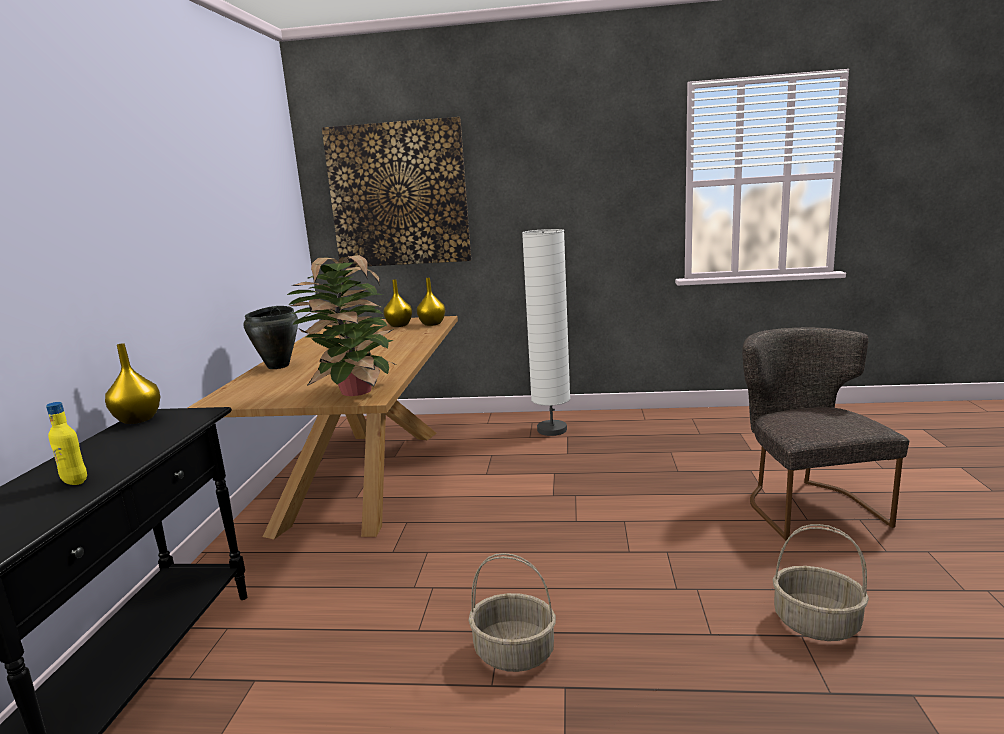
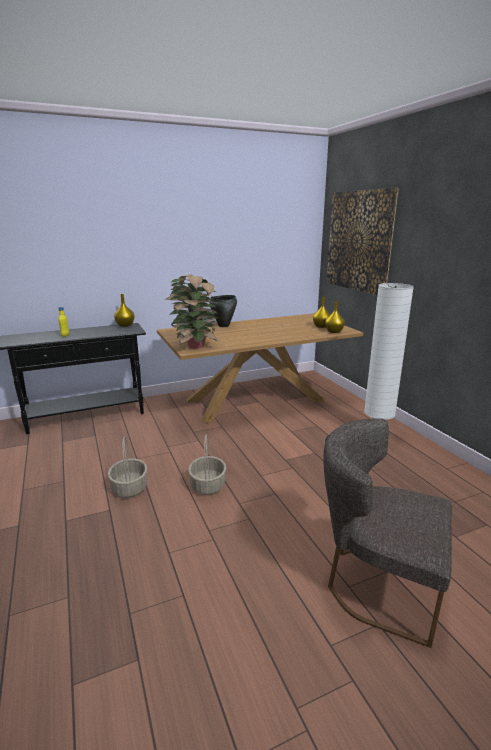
camera: 60 degrees right, 5 degrees up
grey chair [742,328,910,540] -> grey chair turned 120 degrees counterclockwise [324,418,452,648]
basket [772,524,869,641] -> basket moved to [188,434,226,495]

